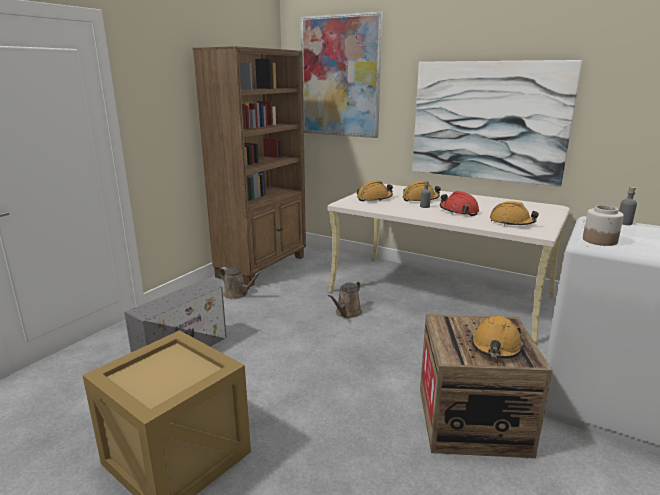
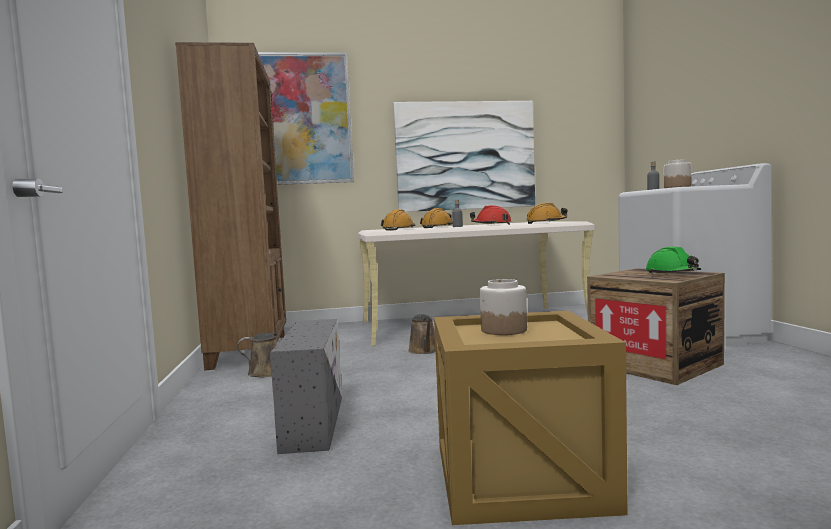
camera: 40 degrees left, 15 degrees down
orange hard hat [471,316,524,358] -> green hard hat [646,246,701,274]
none -> jar [480,279,527,335]

